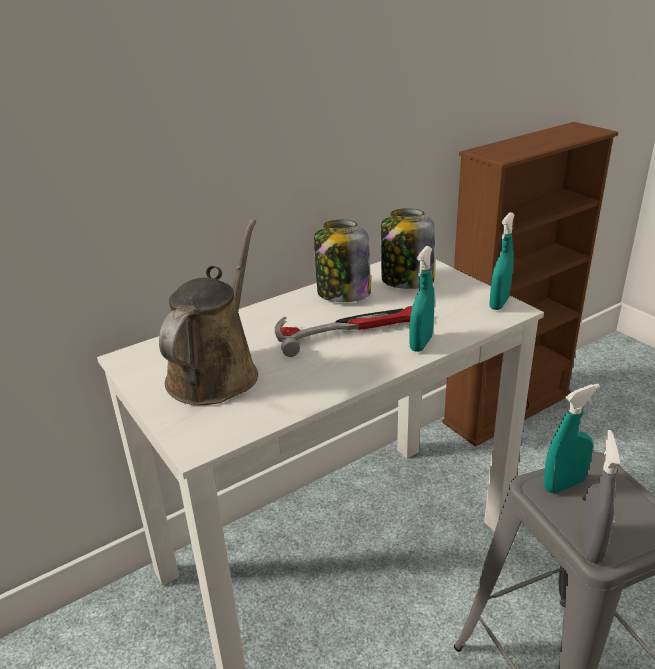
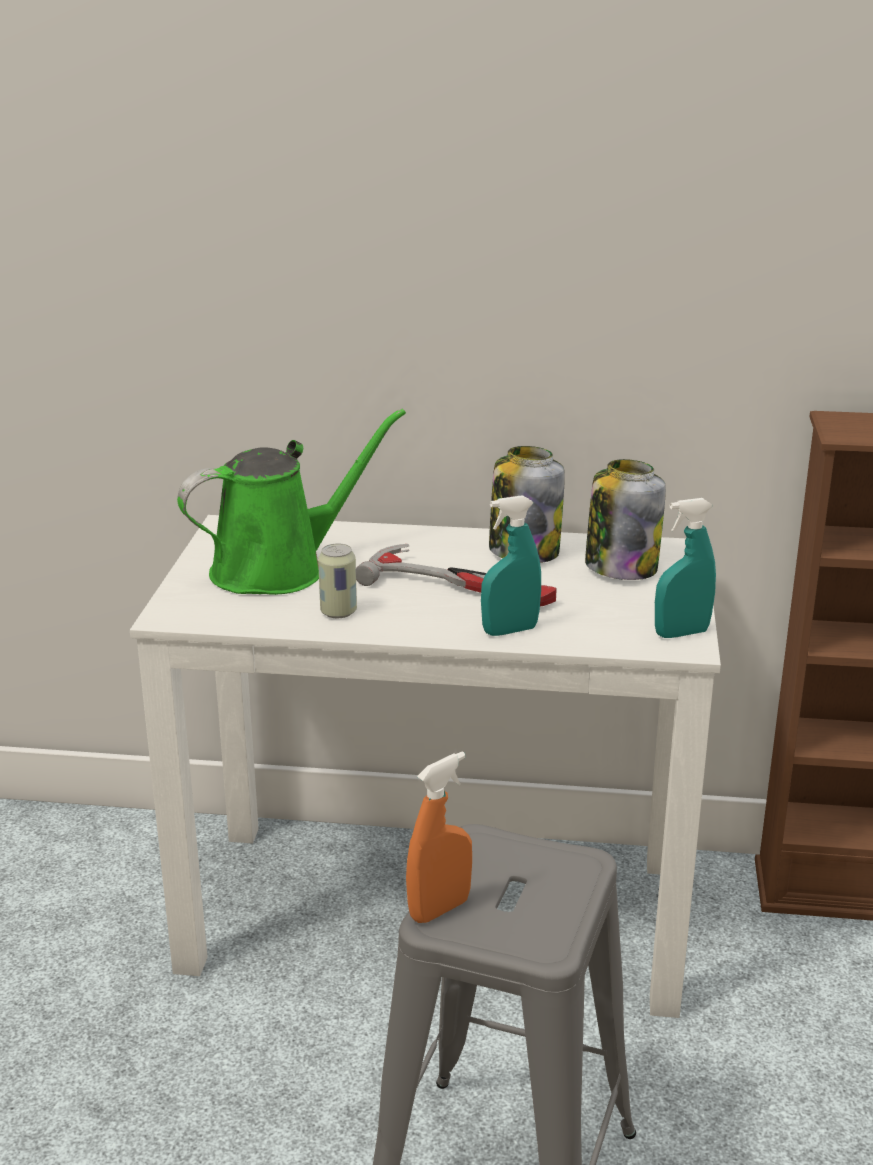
camera: 40 degrees right, 5 degrees down
brown watering can [159,219,258,405] -> green watering can [177,409,406,595]
turquoise spray bottle [544,383,600,493] -> none
grey spray bottle [580,430,620,563] -> orange spray bottle [406,751,472,923]
none -> can [318,544,357,618]

